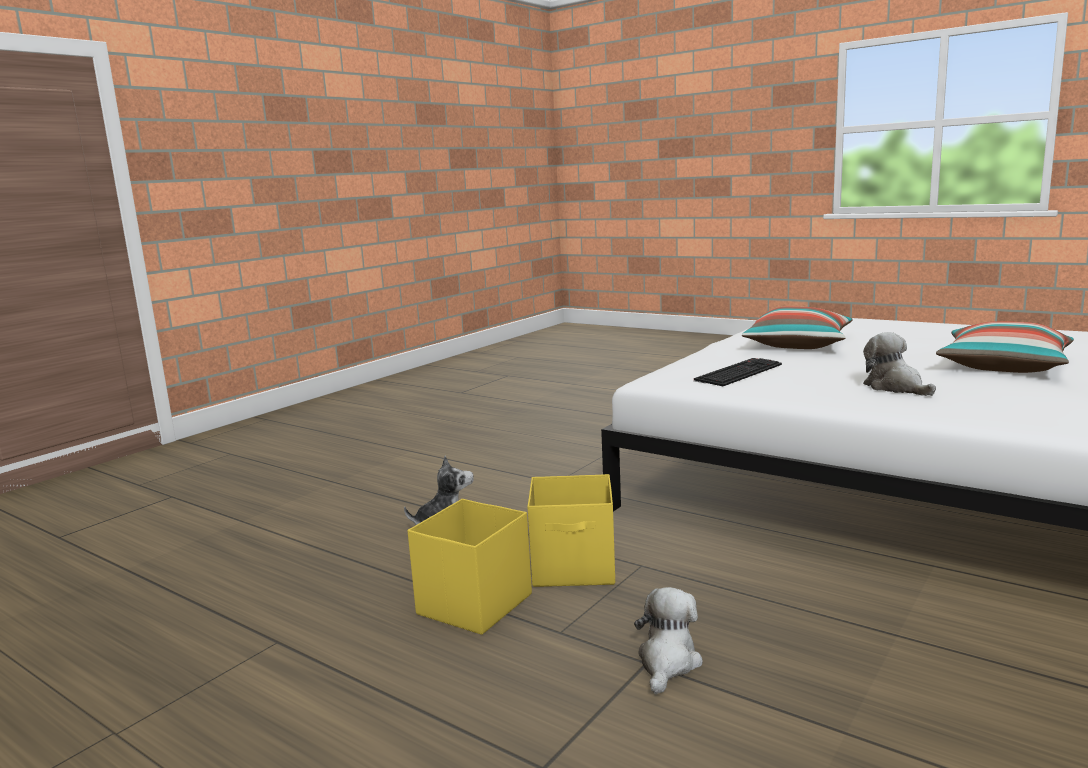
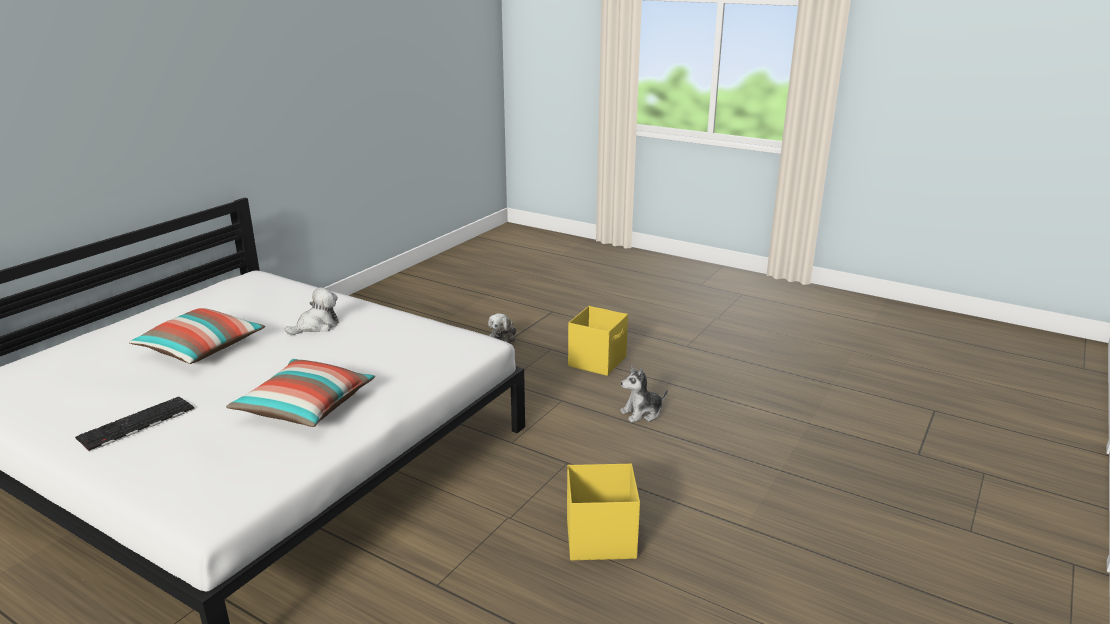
camera: 175 degrees right, 10 degrees up
yellow storage box [528,474,615,587] -> yellow storage box moved to [567,464,640,560]
keyboard [694,358,782,386] -> keyboard moved to [75,397,194,452]
plush toy [863,332,936,396] -> plush toy turned 105 degrees counterclockwise [285,288,339,335]

